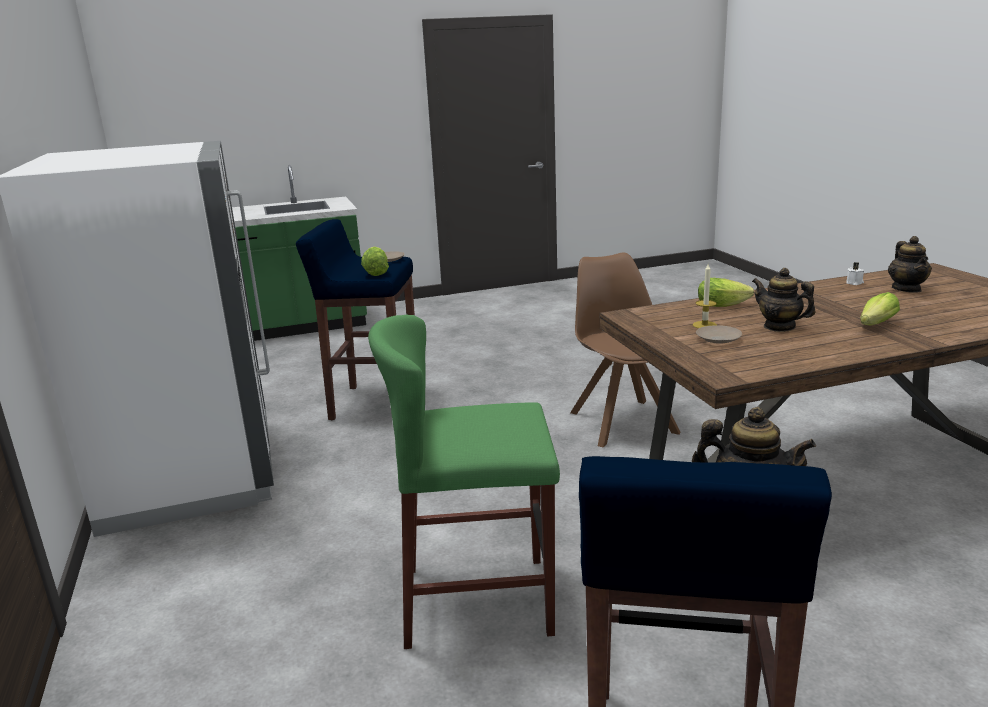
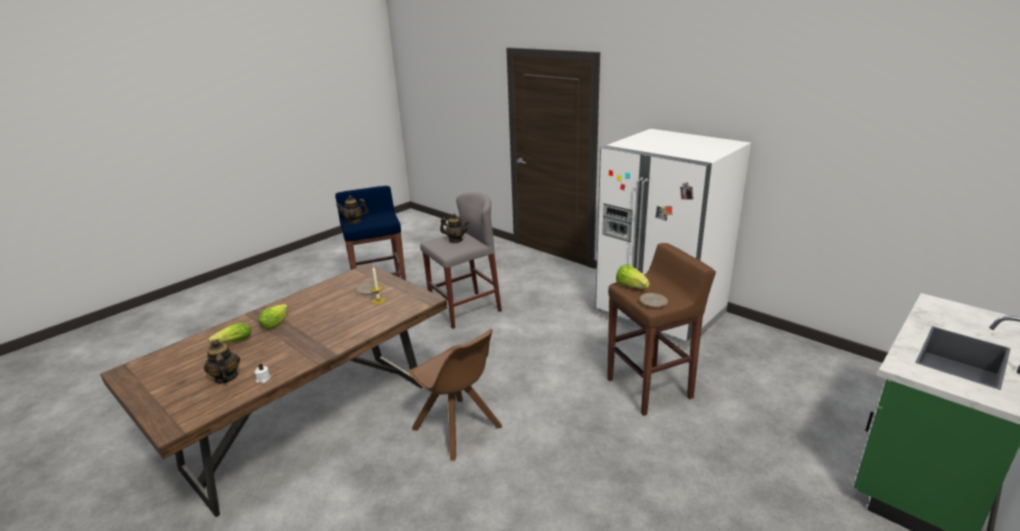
camera: 150 degrees right, 5 degrees up
blue stool [296,219,415,420] -> brown stool [607,243,716,416]
green stool [368,314,560,649] -> grey stool [420,192,502,329]
lettuce [698,278,754,307] -> lettuce moved to [208,323,251,343]
teapot [752,268,816,332] -> teapot moved to [440,214,469,243]

